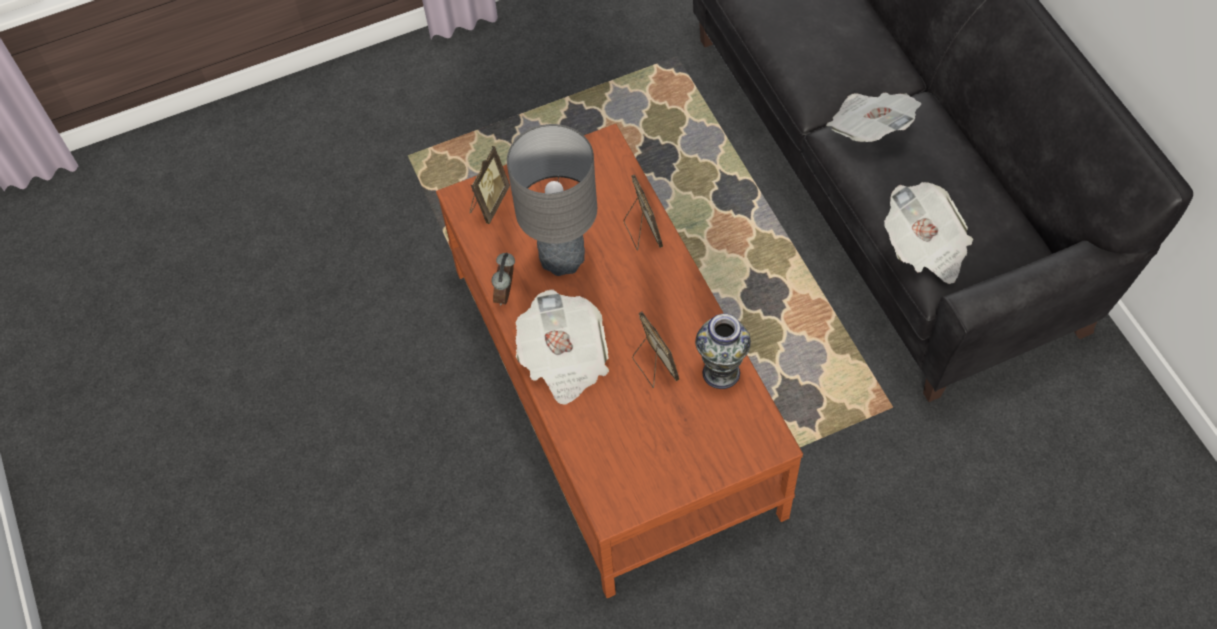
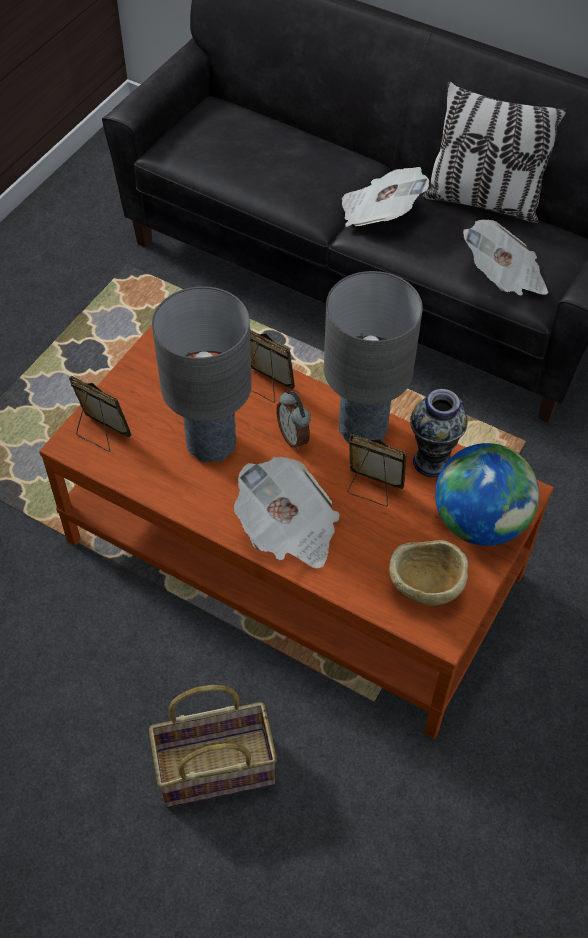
camera: 40 degrees left, 5 degrees down
picture frame [470,146,510,224] -> picture frame turned 45 degrees counterclockwise [69,376,132,452]
alarm clock [492,253,515,305] -> alarm clock moved to [276,390,311,450]
none -> basket [149,685,277,808]
none -> grey table lamp [324,271,423,443]
none -> beige bowl [389,540,468,606]
none -> pillow [423,81,567,223]
none -> globe [435,443,539,546]

